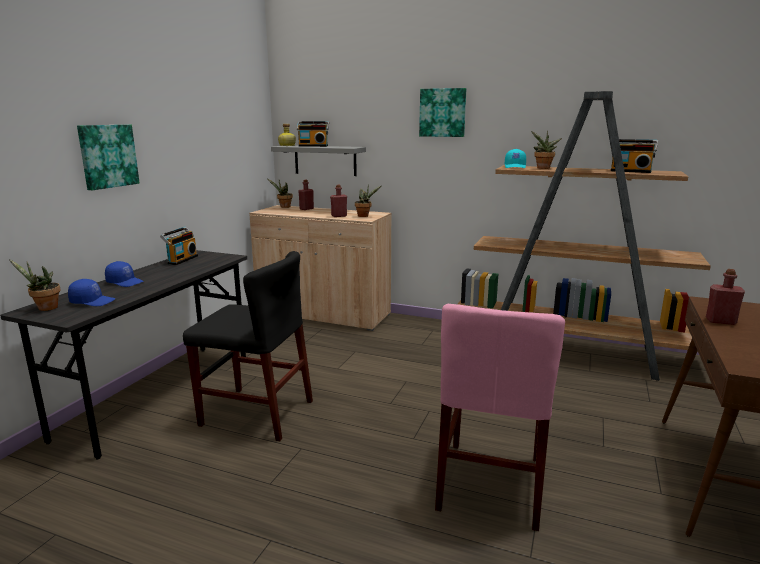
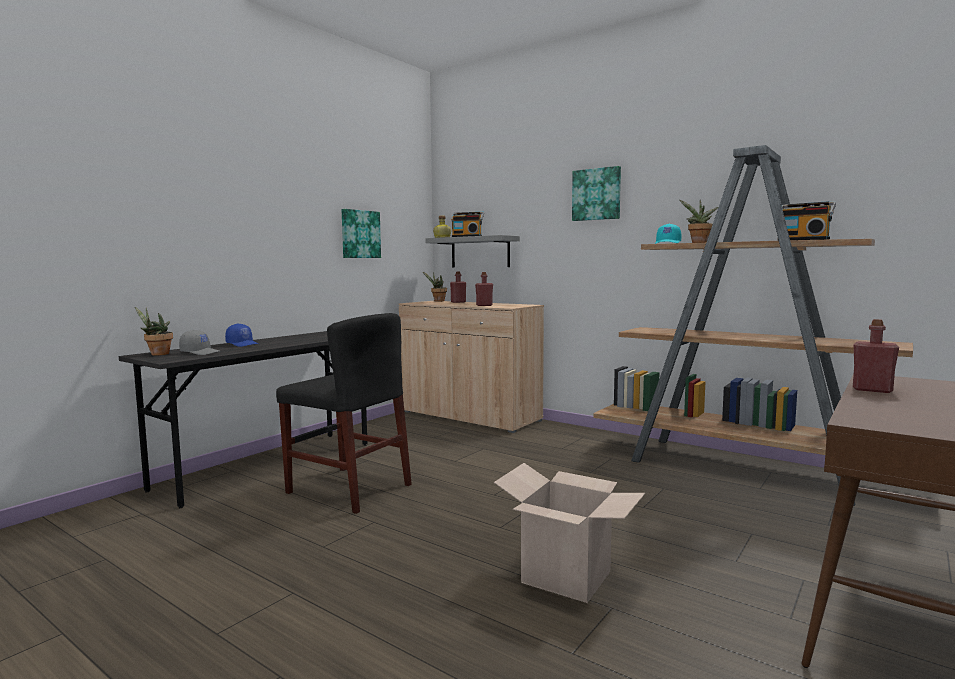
camera: 15 degrees right, 10 degrees down
blue cap [68,279,115,306] -> grey cap [179,330,221,355]
picture [77,125,140,190] -> picture moved to [342,209,381,258]
radio [160,227,198,265] -> none
potted plant [355,184,381,217] -> none
pink chair [435,304,565,531] -> cardboard box [494,463,645,603]

